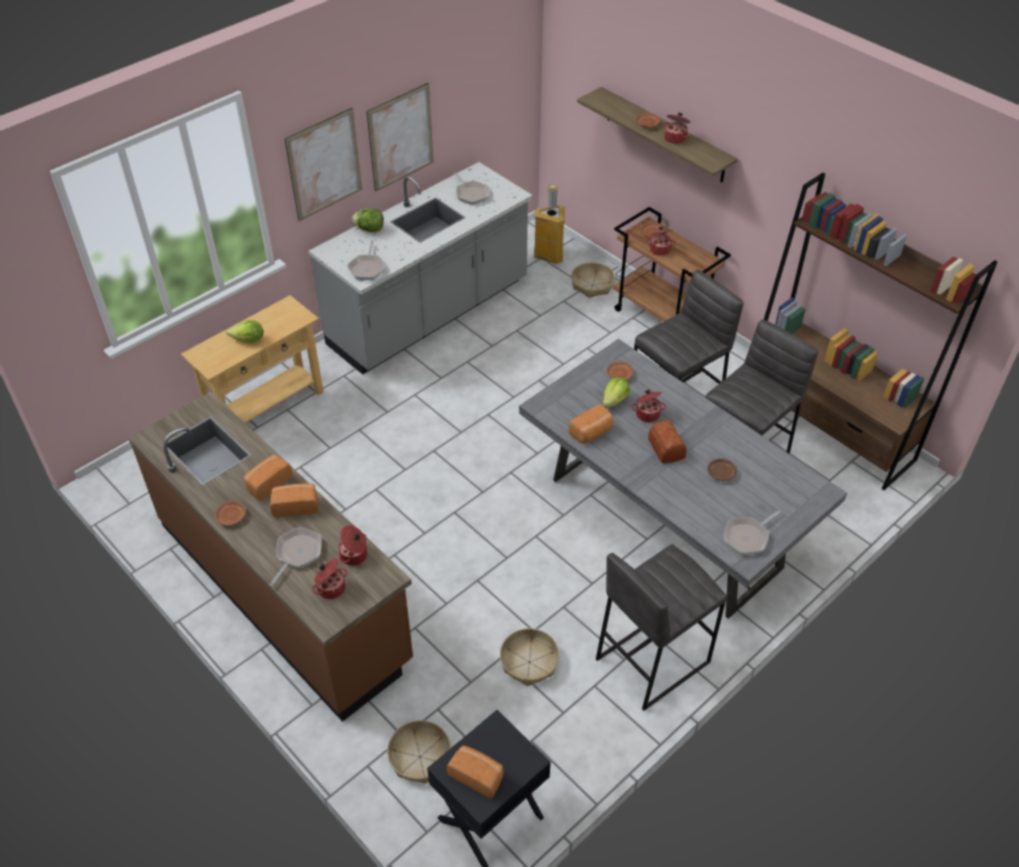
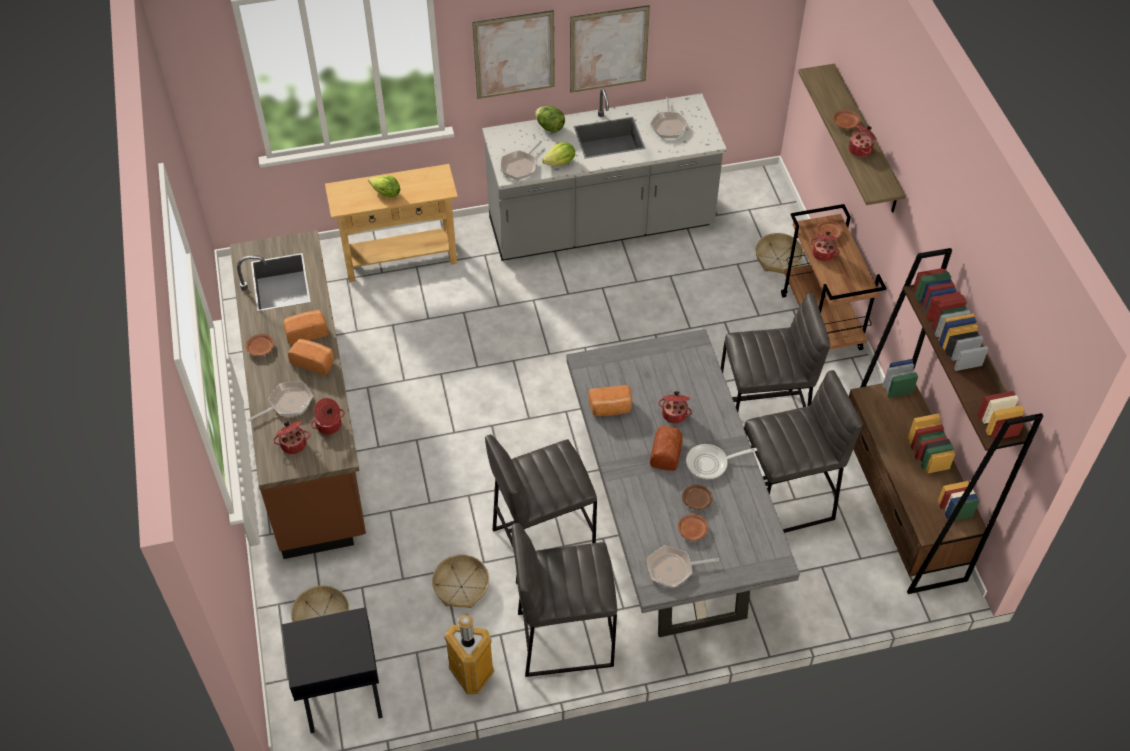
camera: 30 degrees right, 5 degrees up
bread [447,746,503,799] -> none
trash can [534,184,565,264] -> trash can moved to [444,614,494,695]
lettuce [603,378,630,407] -> lettuce moved to [542,142,575,166]
brown plate [607,361,634,380] -> brown plate moved to [678,514,708,541]
none -> grey stool [485,435,597,584]
none -> frying pan [686,444,757,479]

